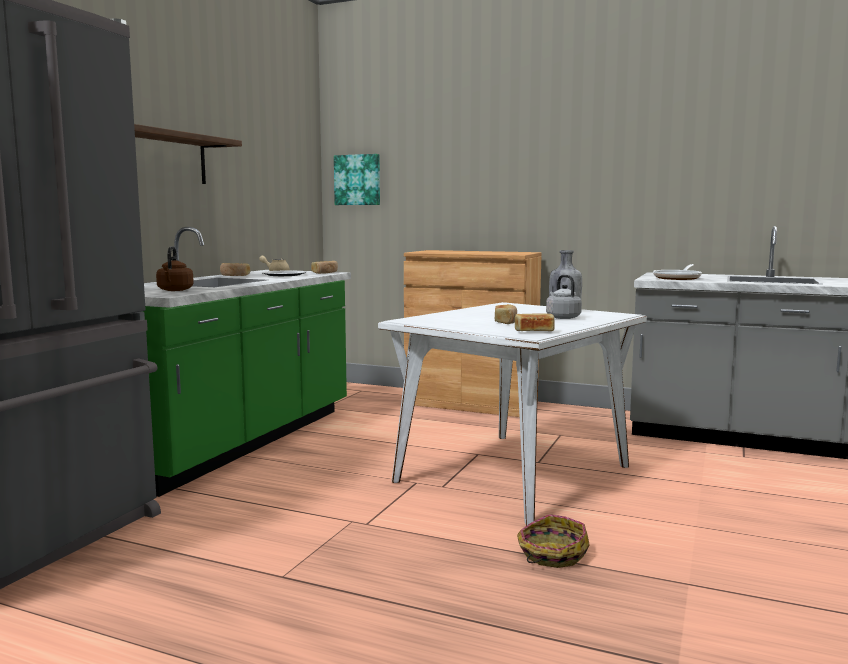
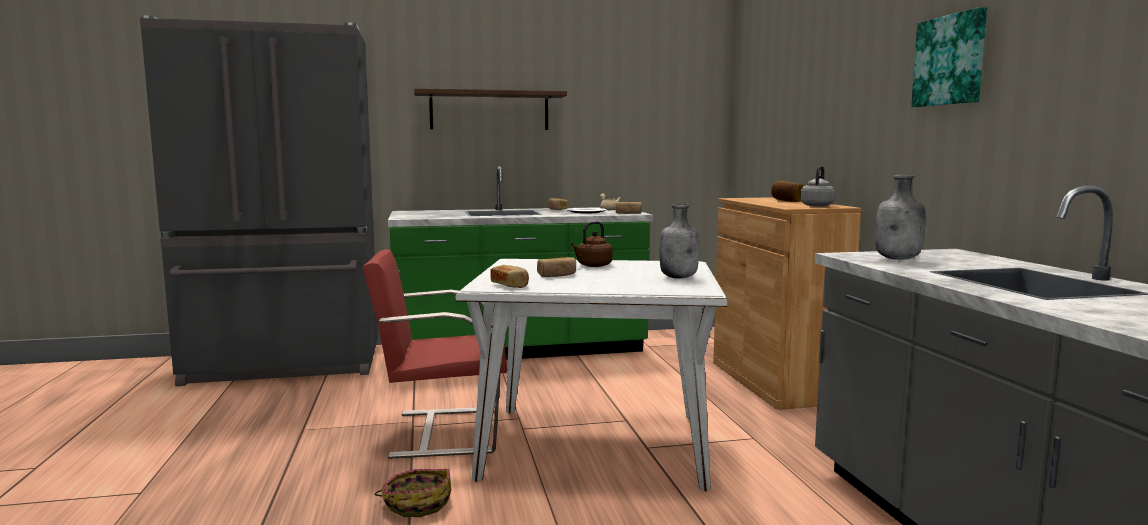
camera: 55 degrees right, 0 degrees up
brown kettle [156,246,194,291] -> brown kettle moved to [571,221,612,267]
picture [334,154,380,205] -> picture moved to [911,7,987,107]
grey kettle [546,275,582,319] -> grey kettle moved to [800,166,835,207]
frying pan [653,264,702,280] -> grey bottle [875,175,926,260]
none -> red chair [362,249,507,459]
none -> bread [771,181,806,202]

